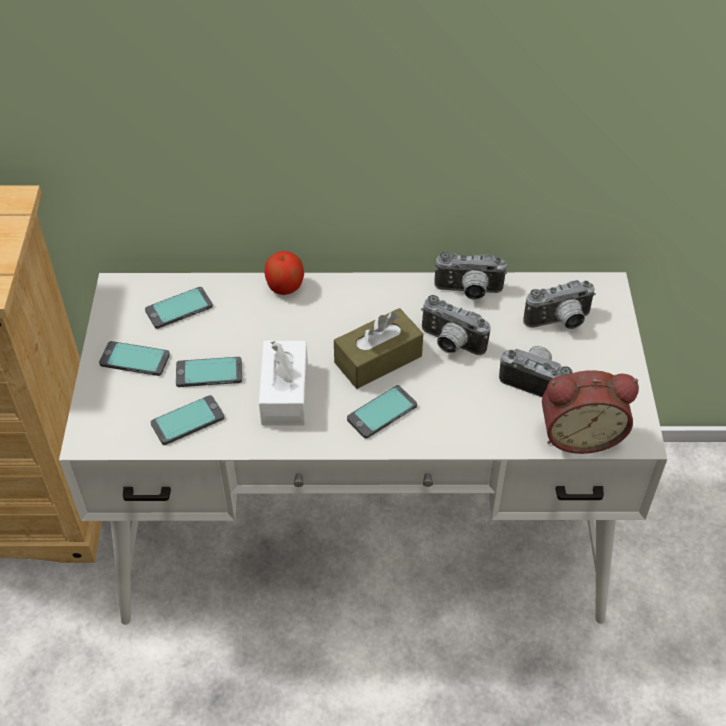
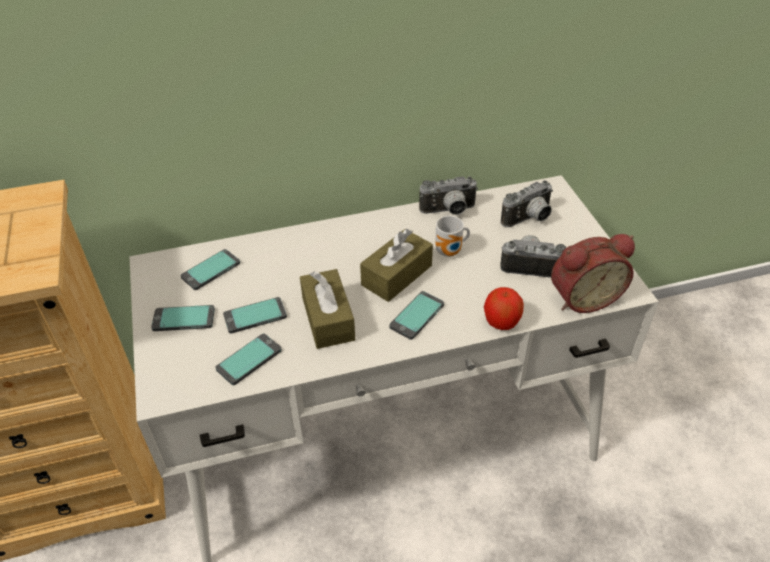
camera: 15 degrees left, 5 degrees down
white tissue box [259,341,308,426] -> brown tissue box [300,269,355,349]
apple [264,251,304,295] -> apple moved to [484,287,524,330]
camera [421,295,490,355] -> mug [435,216,470,257]

